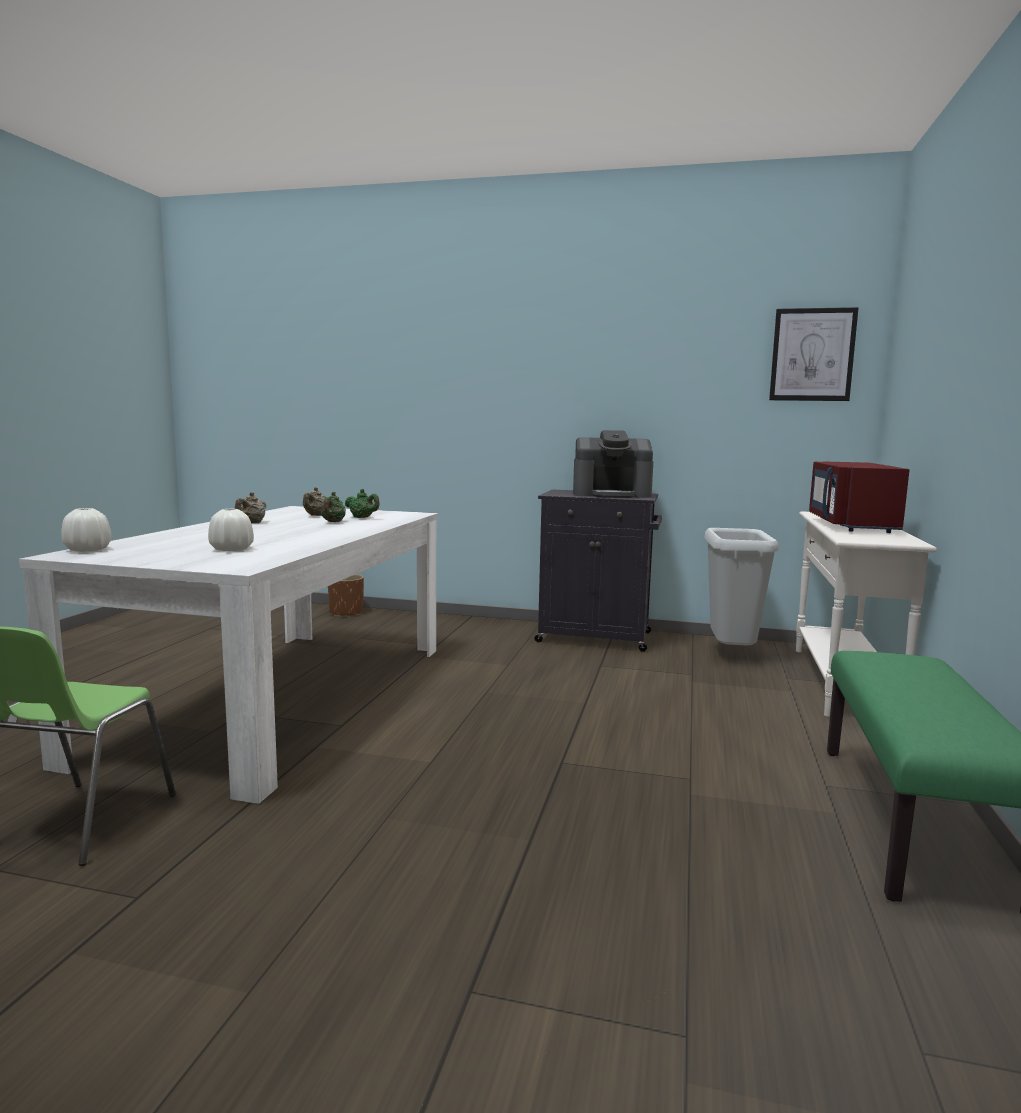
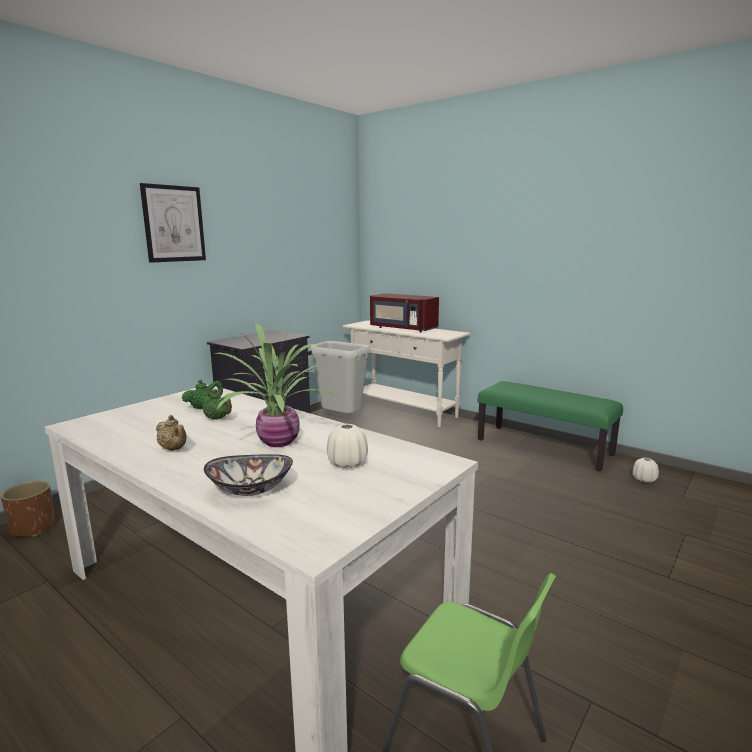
camera: 65 degrees left, 5 degrees up
white vase [61,508,111,552] -> white vase moved to [633,458,659,483]
beige teapot [303,487,326,516] -> none
coffee machine [573,430,653,498] -> none
picture [769,307,858,401] -> picture moved to [140,183,206,263]
none -> bowl [204,454,293,496]
none -> potted plant [214,323,336,447]

